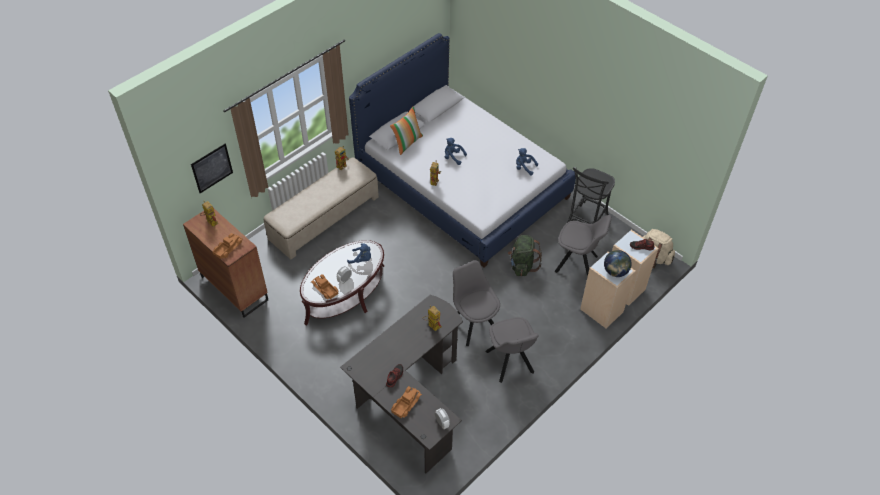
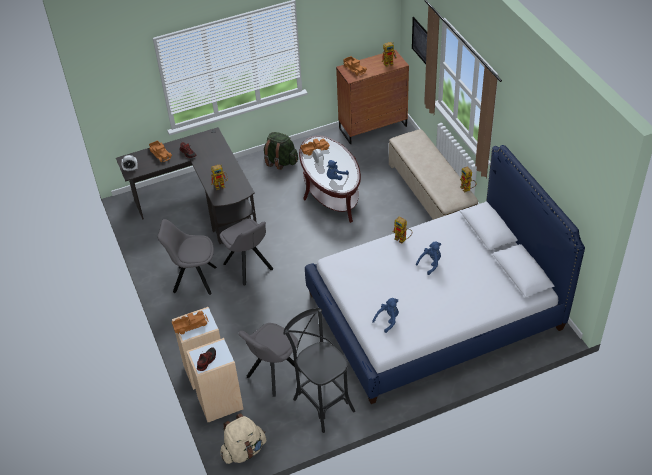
camera: 115 degrees right, 5 degrees down
pillow [390,106,423,155] -> none
grey chair [453,260,500,346] -> grey chair turned 60 degrees clockwise [220,219,273,285]
green backpack [508,235,542,276] -> green backpack moved to [264,132,298,170]
globe [604,250,632,277] -> toy truck [172,311,208,334]

